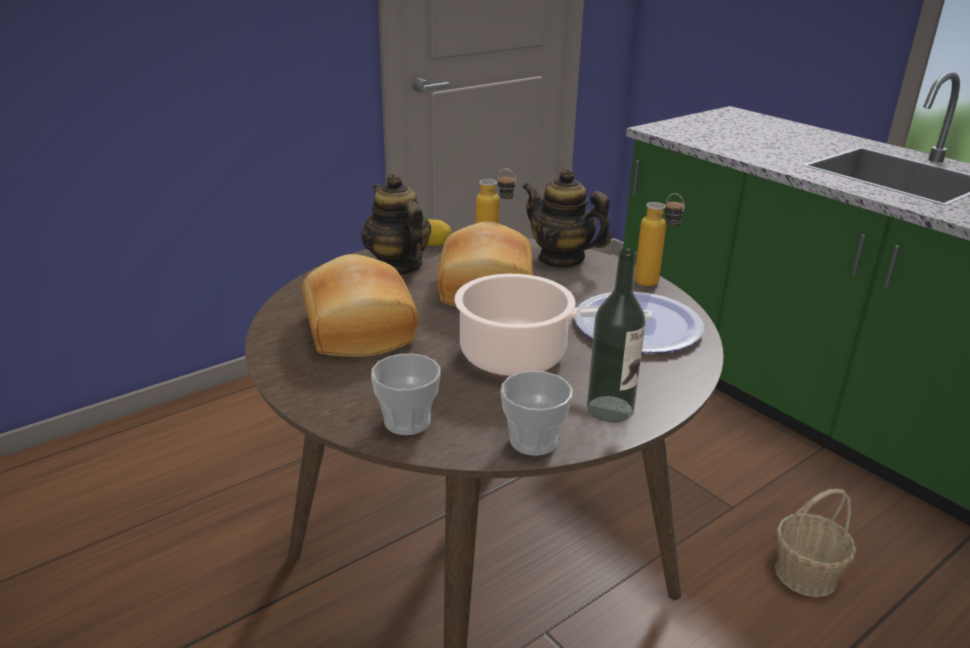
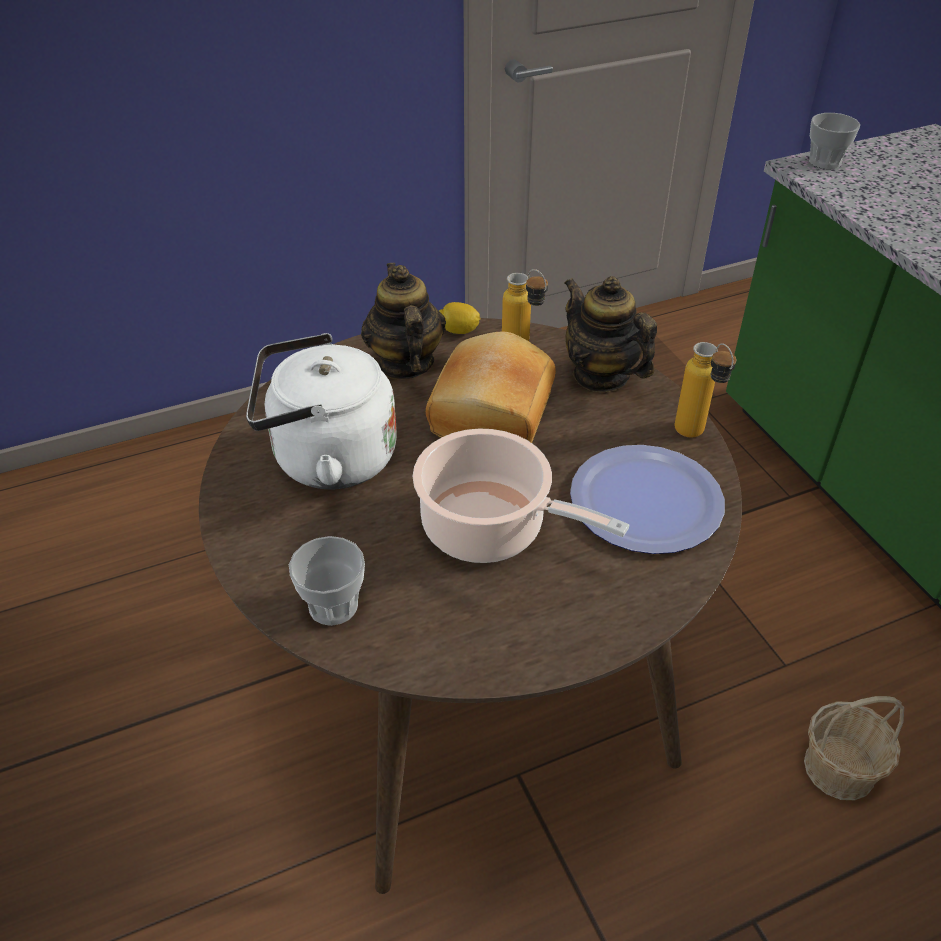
camera: 15 degrees right, 15 degrees up
bread [302,254,419,357] -> white kettle [246,333,397,489]
cup [501,371,573,456] -> cup moved to [809,113,860,169]
bottle [587,248,645,422] -> none

